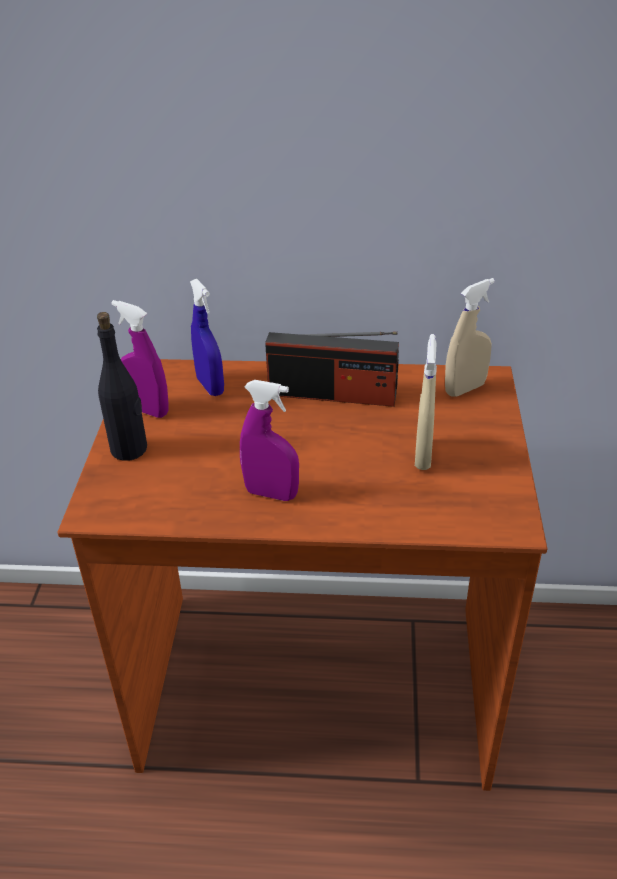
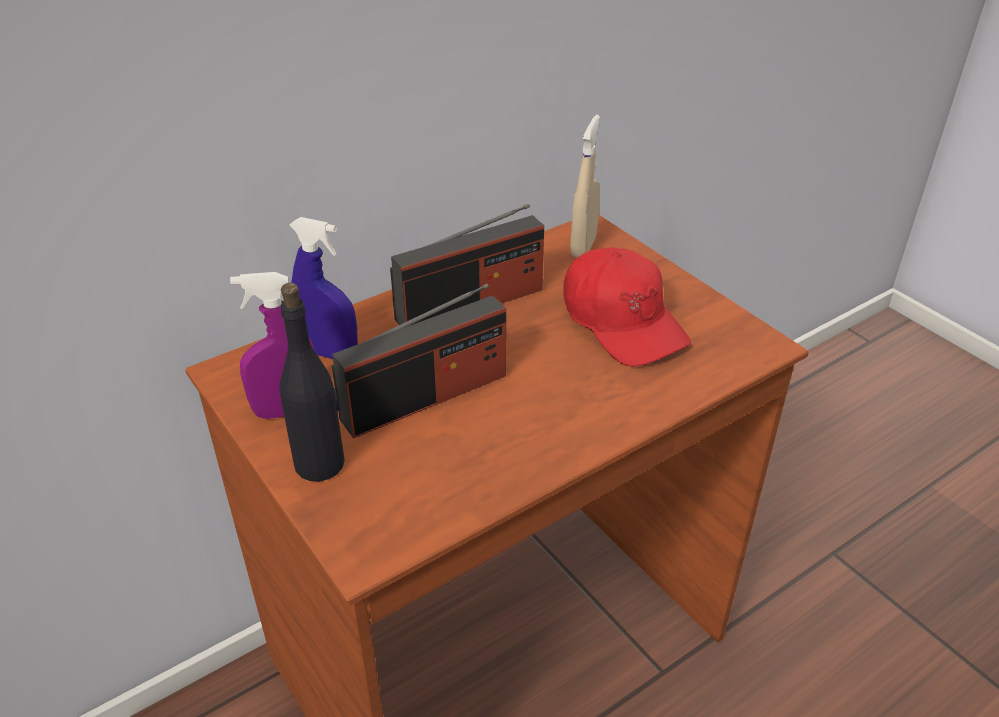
camera: 40 degrees left, 0 degrees up
purple spray bottle [240,380,299,501] -> none
beige spray bottle [415,334,437,470] -> red cap [563,247,691,366]
none -> radio [332,284,506,439]

